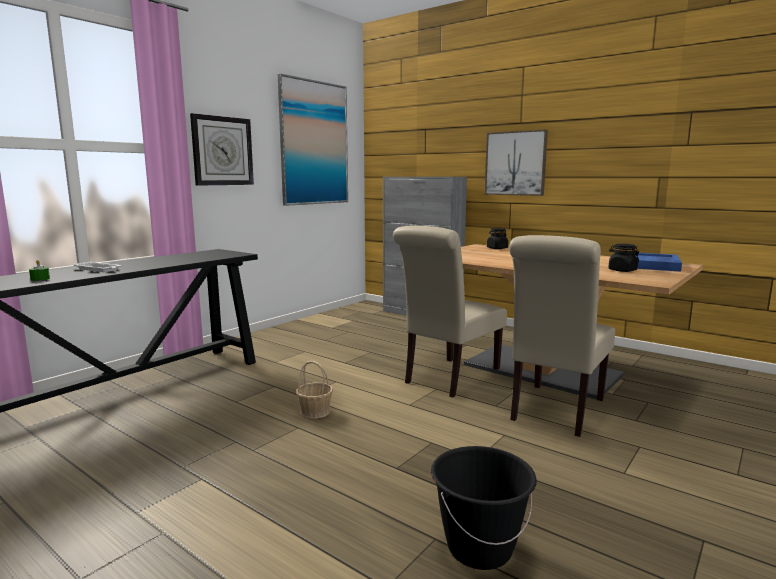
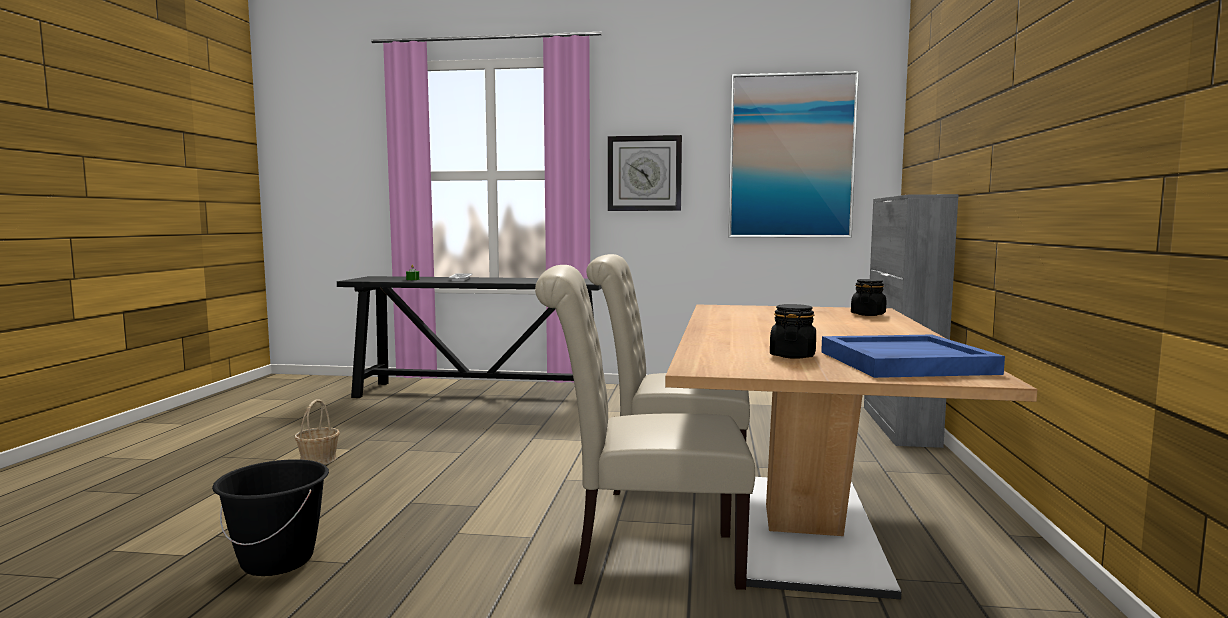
camera: 60 degrees right, 5 degrees down
basket [296,361,333,419] -> basket moved to [294,399,340,464]
picture [484,130,548,196] -> none

